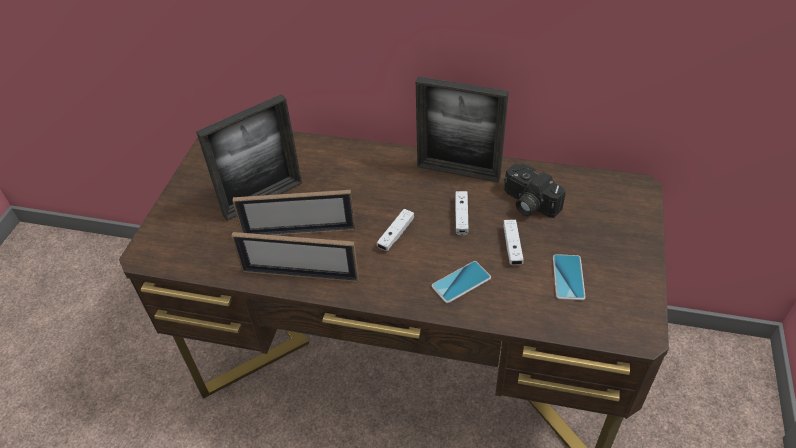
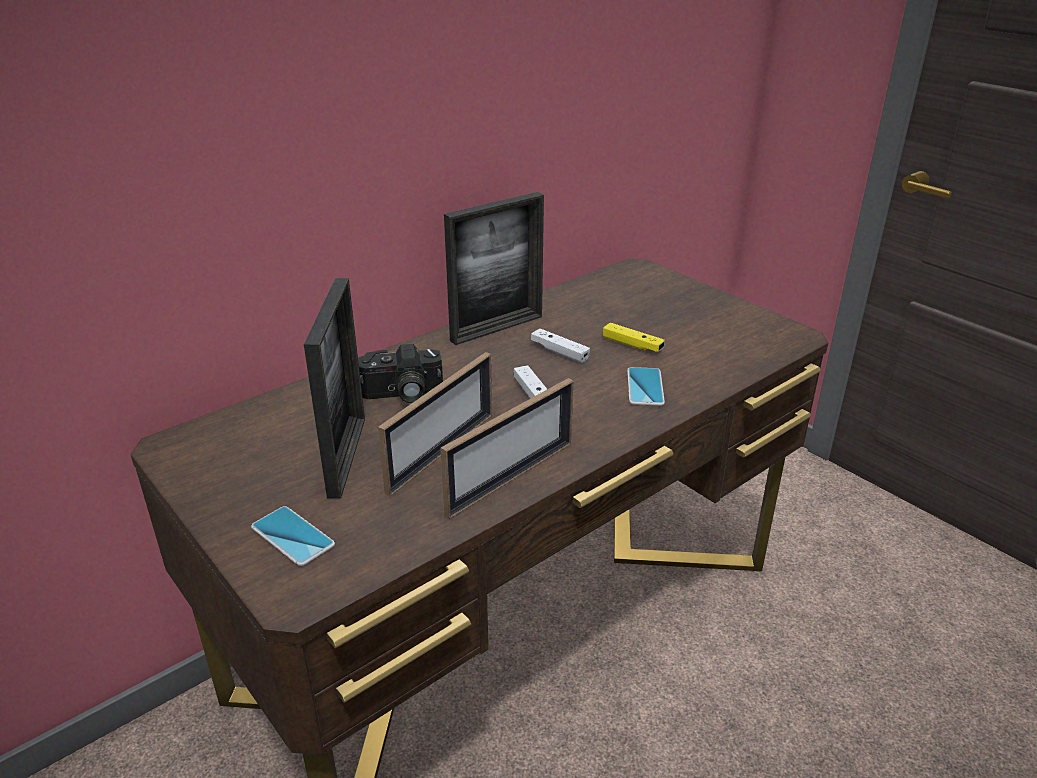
camera: 55 degrees left, 15 degrees down
white game controller [503,220,524,265] -> yellow game controller [603,323,665,352]
camera [504,164,566,218] -> camera moved to [358,344,443,403]
phone [553,254,586,300] -> phone moved to [251,506,335,566]

